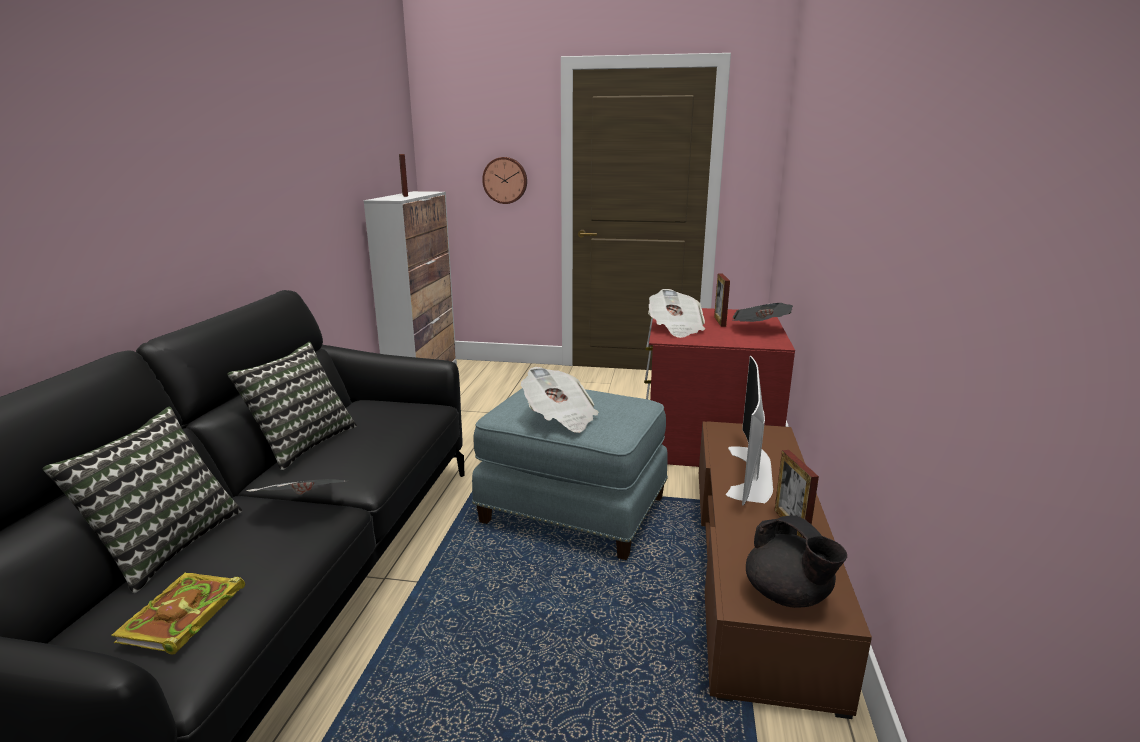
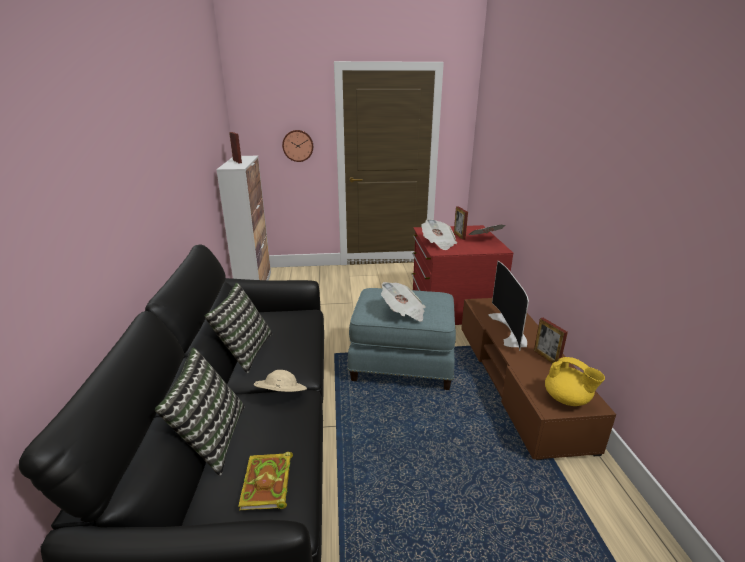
camera: 15 degrees left, 5 degrees up
newspaper [246,479,348,495] -> beige hat [254,370,307,392]
black teapot [746,515,847,608] -> yellow teapot [545,357,605,406]

